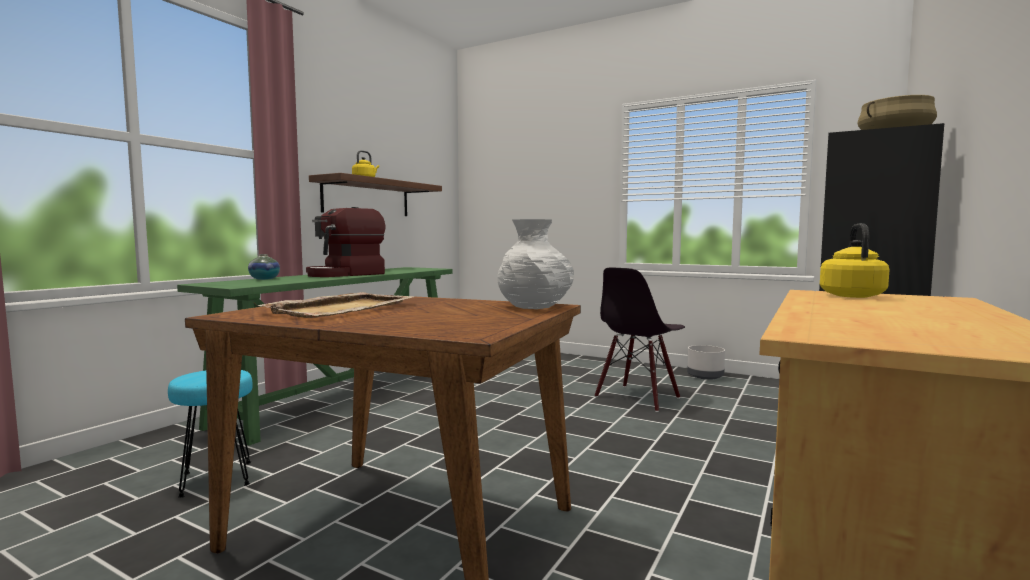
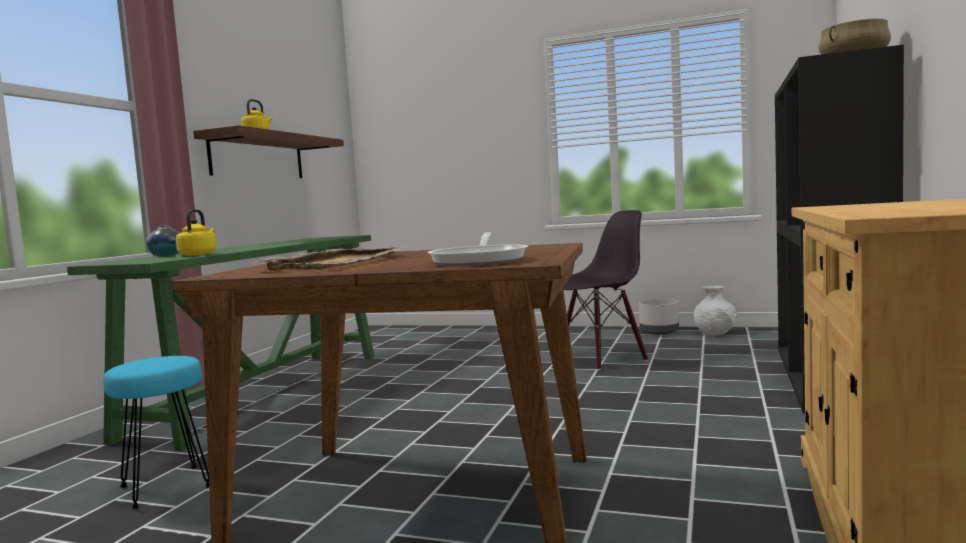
camera: 10 degrees left, 0 degrees up
coffee machine [306,207,386,277] -> none
white vase [497,219,574,309] -> white vase moved to [694,286,737,335]
black chair [594,268,685,412] -> black chair turned 150 degrees counterclockwise [563,210,648,370]
yellow kettle [820,223,890,298] -> yellow kettle moved to [176,209,216,256]
none -> frying pan [427,232,528,266]

